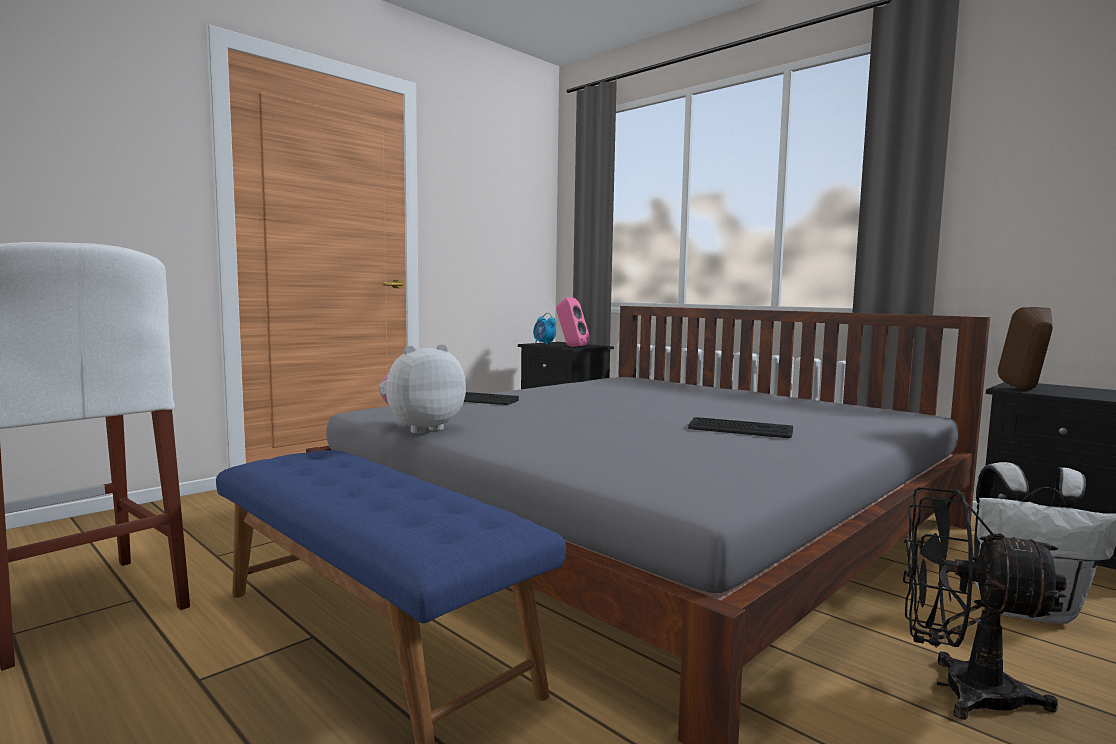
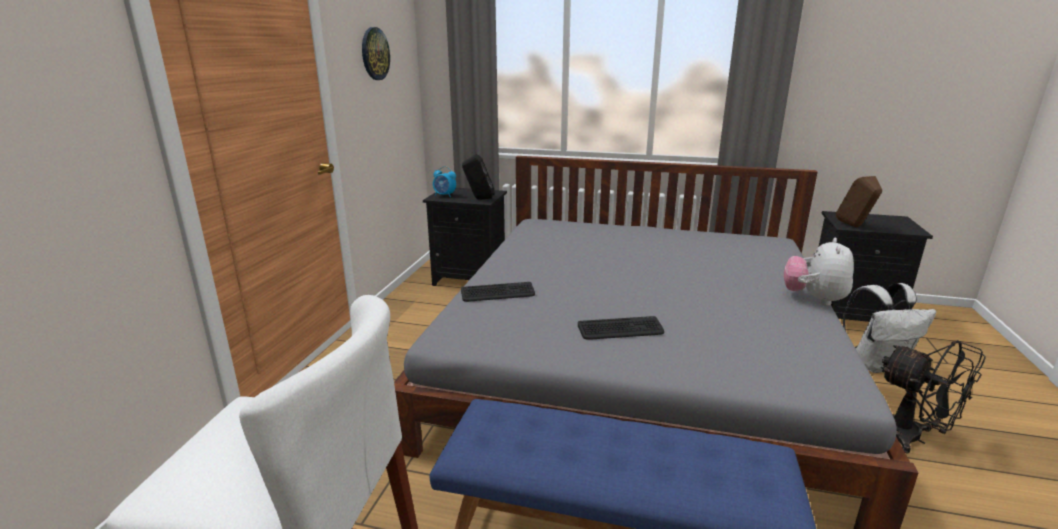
camera: 30 degrees left, 15 degrees up
plush toy [379,344,466,434] -> plush toy moved to [784,238,854,306]
pink speaker [556,297,590,347] -> black speaker [462,154,495,199]
keyboard [688,417,793,438] -> keyboard moved to [578,316,664,340]
black fan [903,487,1066,720] -> black fan turned 120 degrees counterclockwise [881,340,986,454]
none -> wall clock [362,27,390,80]

